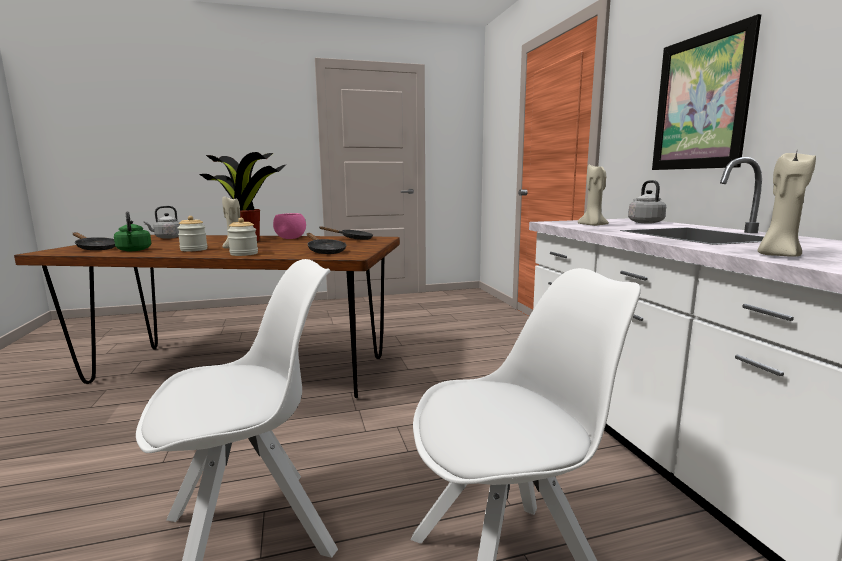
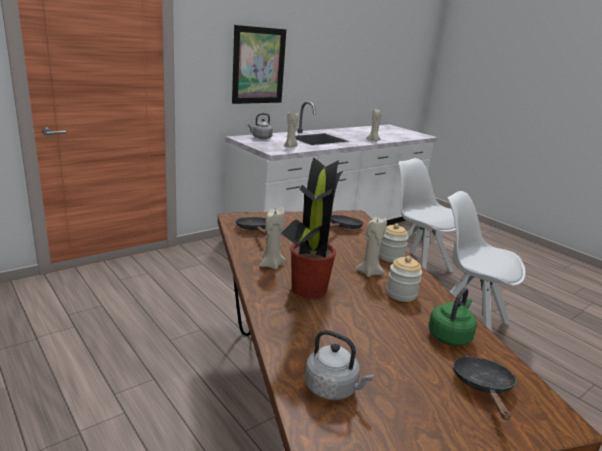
camera: 115 degrees left, 10 degrees up
pink bowl [273,213,306,239] -> beige candle [259,208,286,270]

